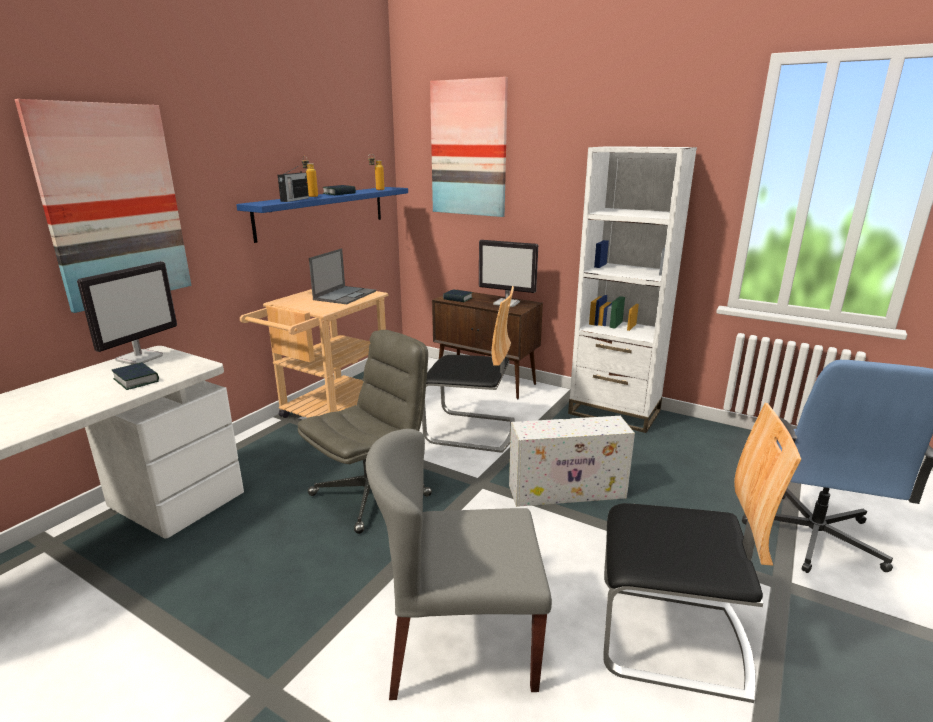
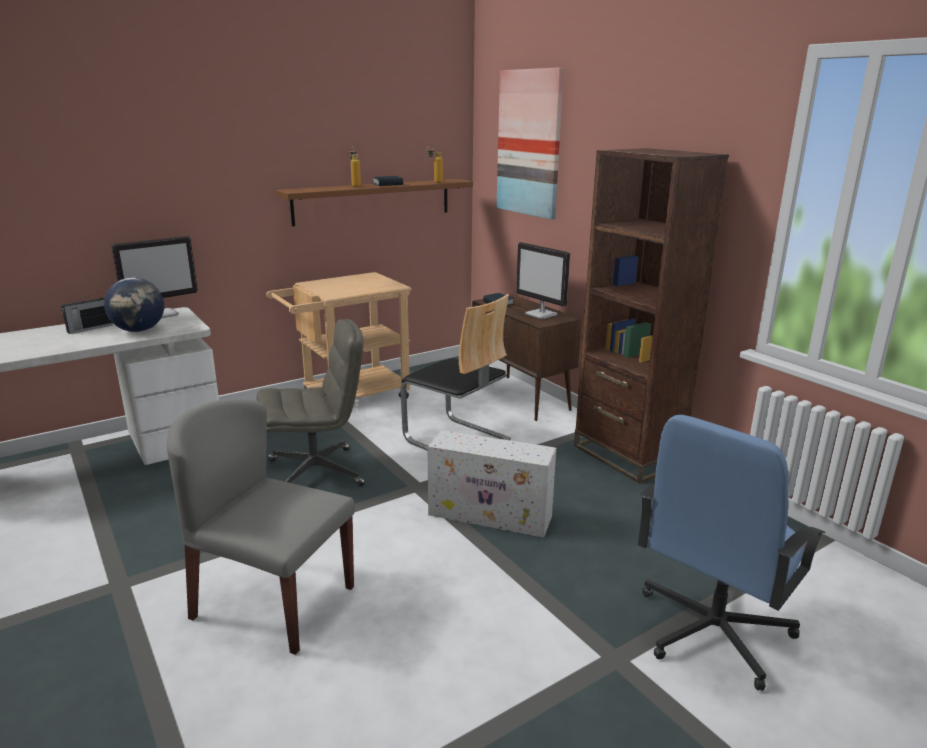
camera: 25 degrees right, 0 degrees up
picture [15,99,192,313] -> none
book [112,362,159,390] -> globe [104,277,164,332]
blue shelf [236,187,408,243] -> brown shelf [276,179,473,226]
radio [278,165,309,202] -> radio moved to [61,292,113,334]
laptop [309,249,376,304] -> none
white bookcase [568,146,697,433] -> brown bookcase [574,148,729,484]
chair [604,403,801,703] -> none

